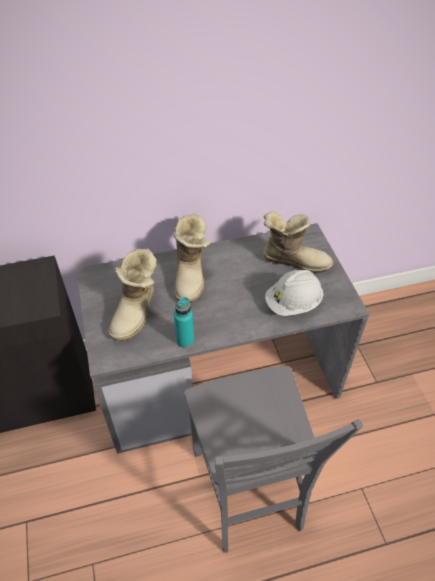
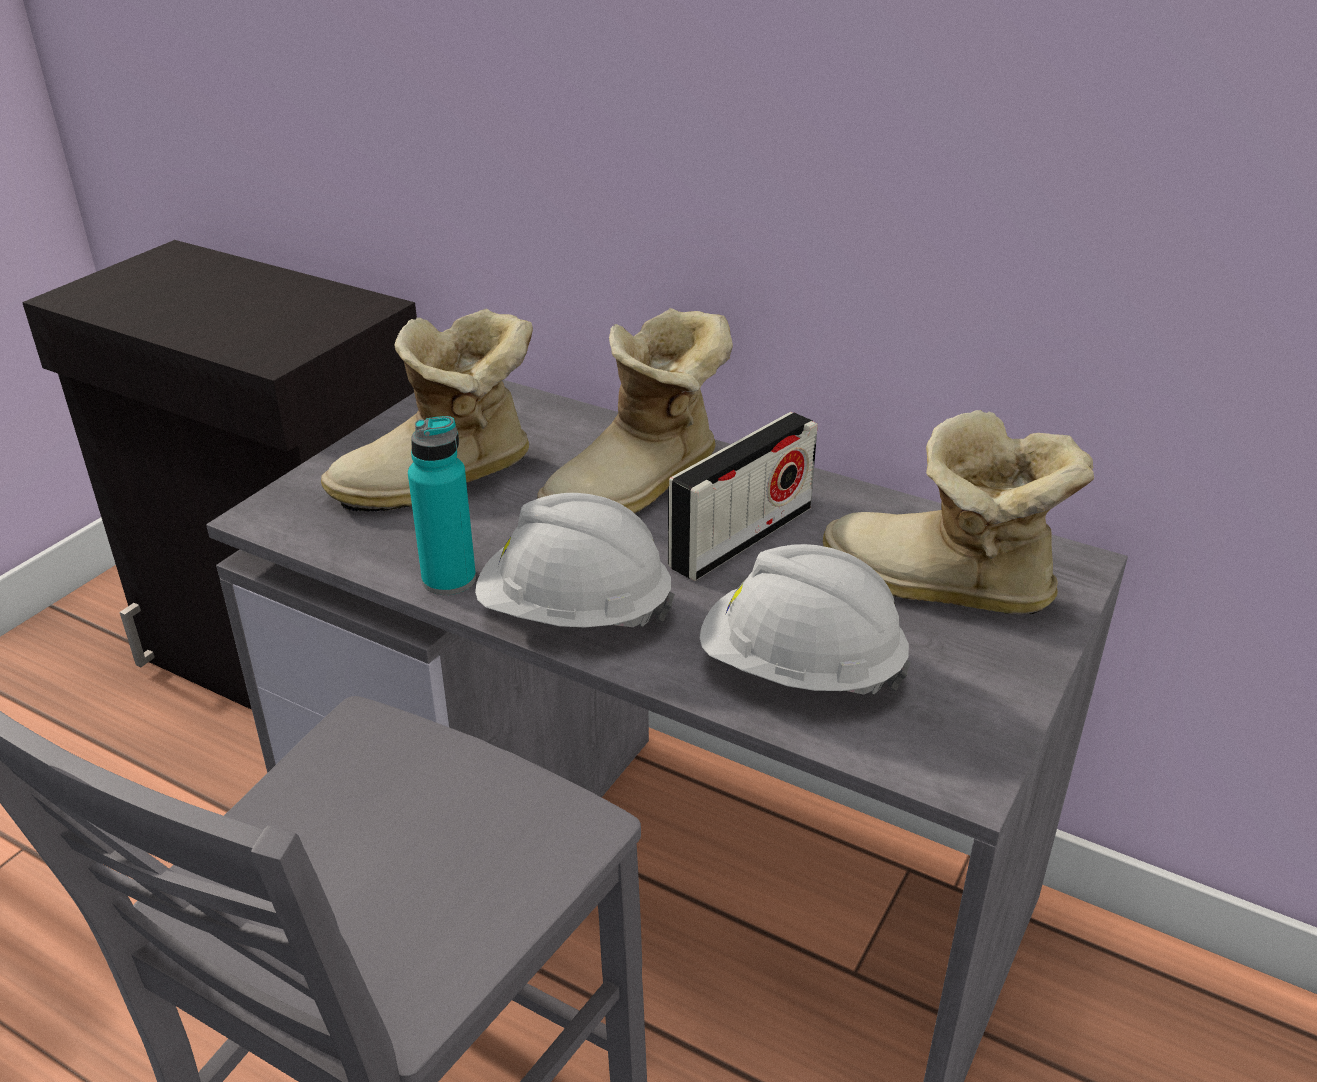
camera: 45 degrees right, 15 degrees down
boot [263,211,333,273] -> boot turned 150 degrees clockwise [823,410,1094,614]
none -> white hard hat [475,493,675,627]
none -> radio [668,412,818,581]

